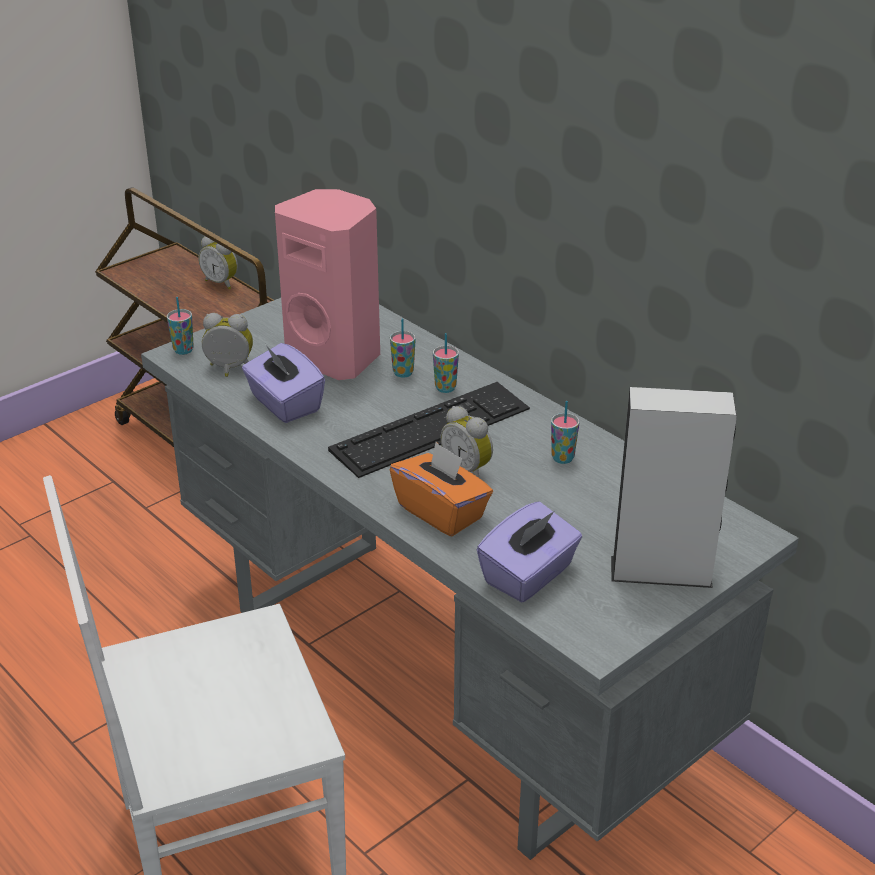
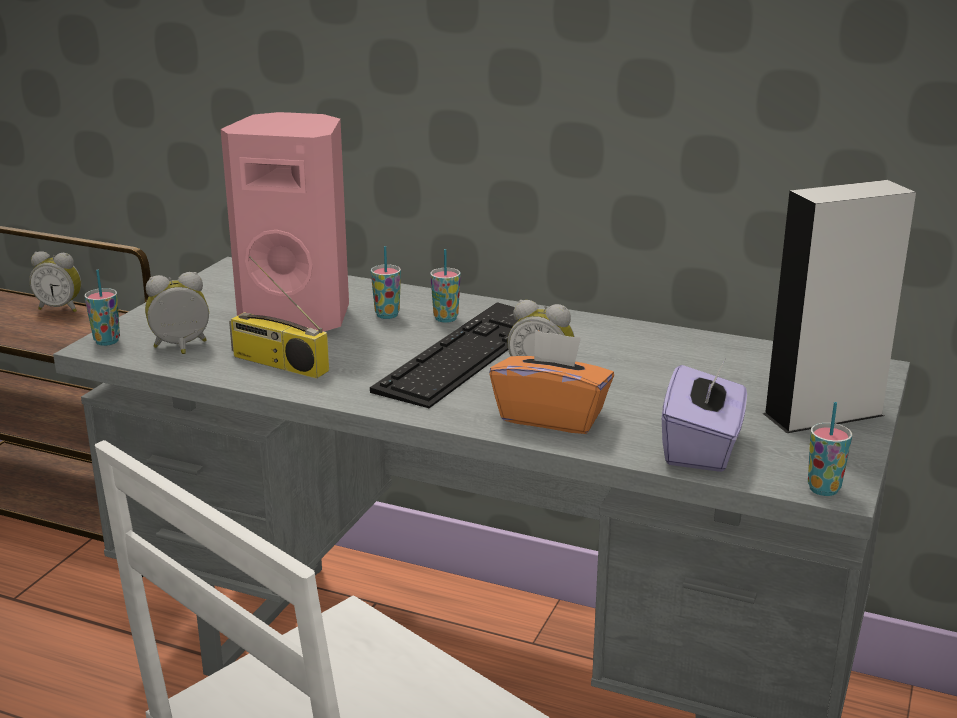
camera: 25 degrees left, 10 degrees down
purple tissue box [242,343,325,423] -> radio [229,256,329,379]
cup [551,401,579,464] -> cup moved to [808,402,852,496]

